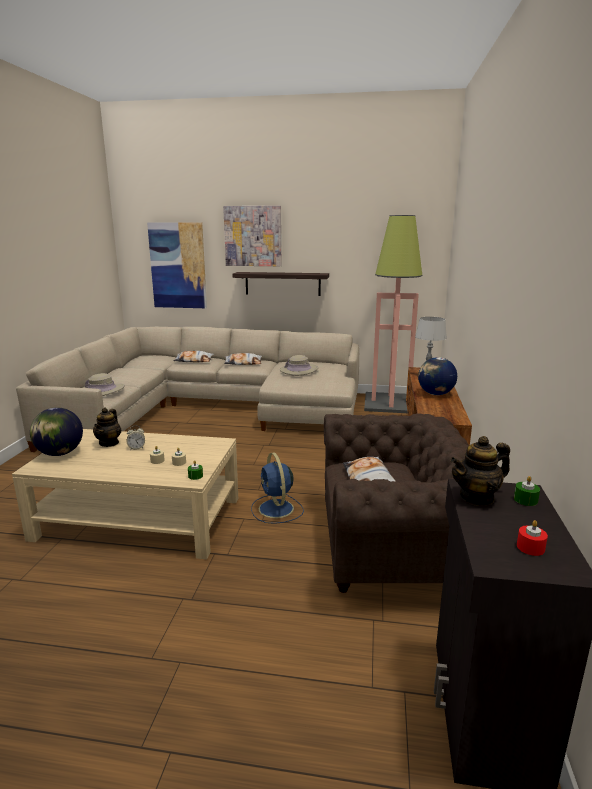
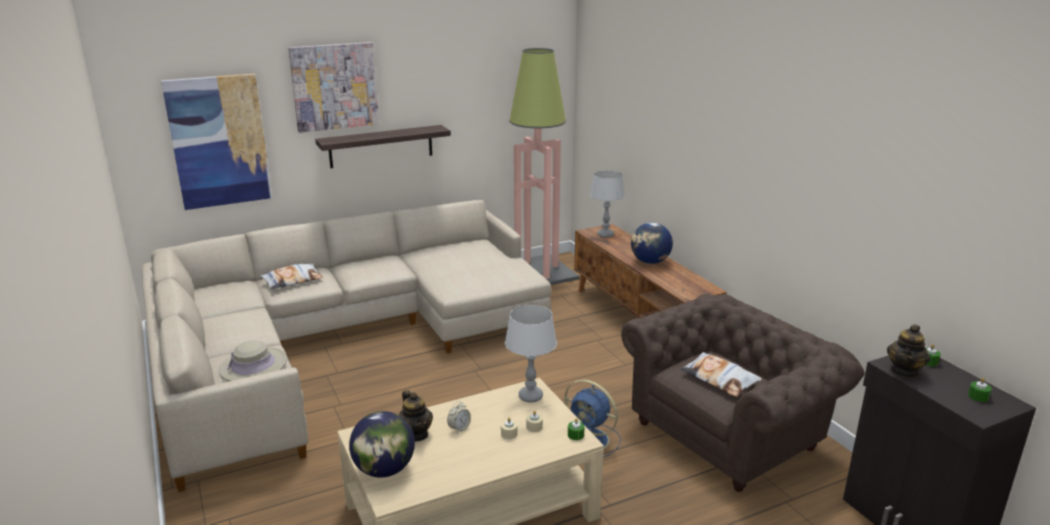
camera: 35 degrees left, 5 degrees up
pillow [224,353,262,365] -> none
beige hat [280,355,318,376] -> none
red candle [517,520,548,556] -> green candle [968,378,992,402]
none -> grey table lamp [505,305,557,402]

